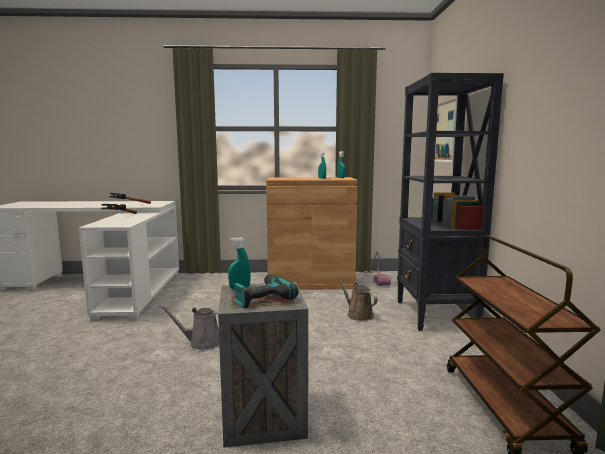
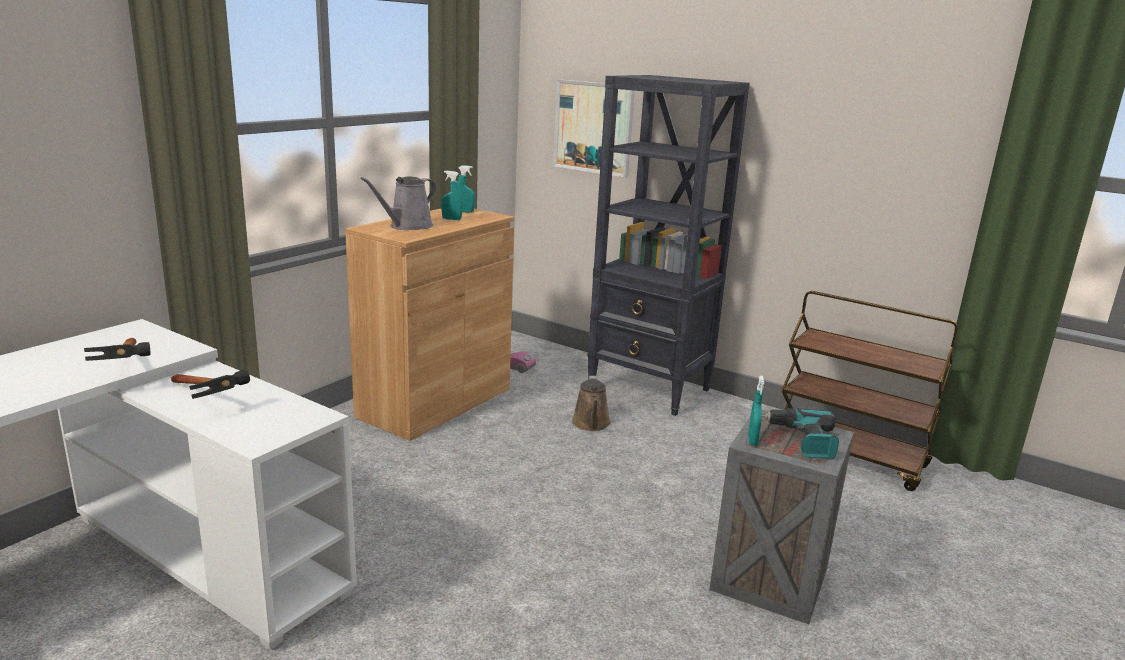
camera: 55 degrees left, 10 degrees up
grey watering can [159,305,219,350] -> grey watering can moved to [360,176,436,230]
brown watering can [336,274,378,321] -> brown watering can turned 90 degrees counterclockwise [572,376,611,431]

